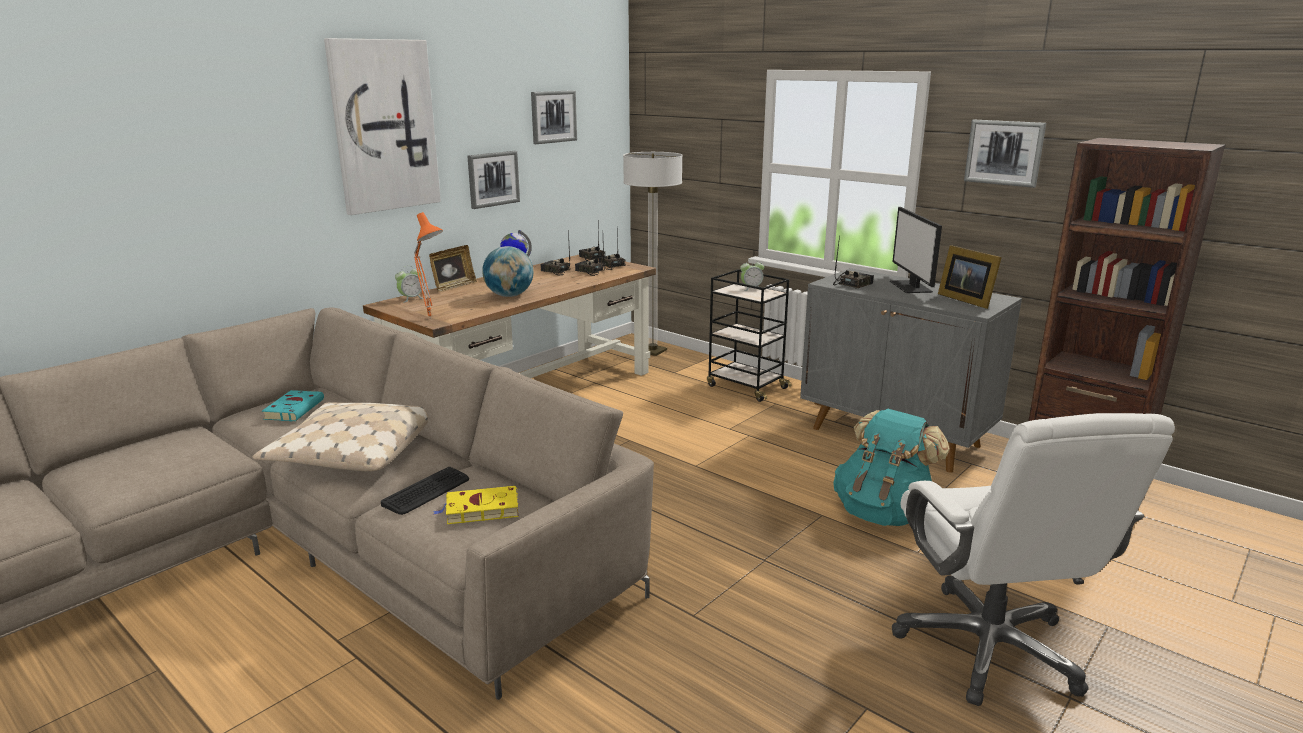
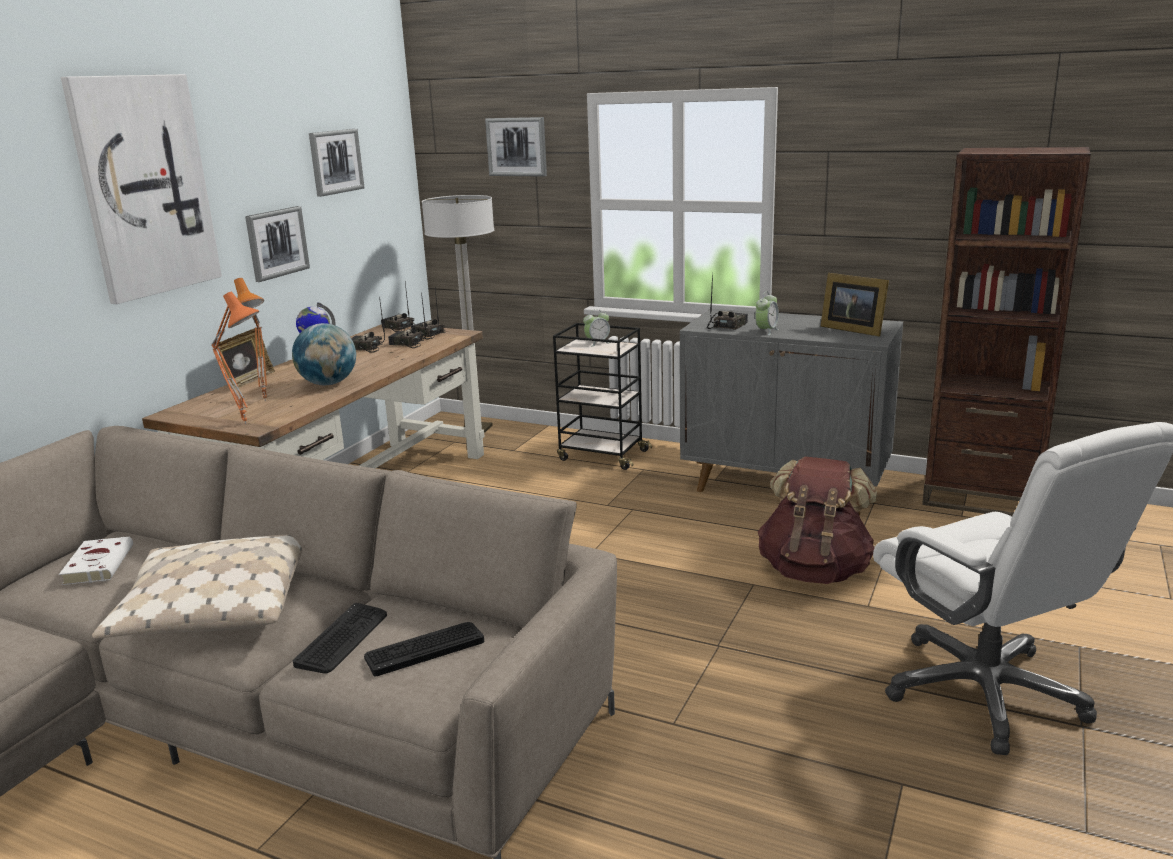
camera: 15 degrees left, 0 degrees up
turquoise book [262,390,324,422] -> white book [59,537,133,585]
alarm clock [395,266,424,303] -> alarm clock moved to [755,291,779,336]
yellow book [433,486,519,524] -> keyboard [364,622,484,676]
turquoise backpack [833,409,950,526] -> brown backpack [757,456,877,584]
monitor [890,207,942,293] -> none
picture [964,120,1046,188] -> picture moved to [485,117,547,176]
none -> orange table lamp [234,278,267,401]

